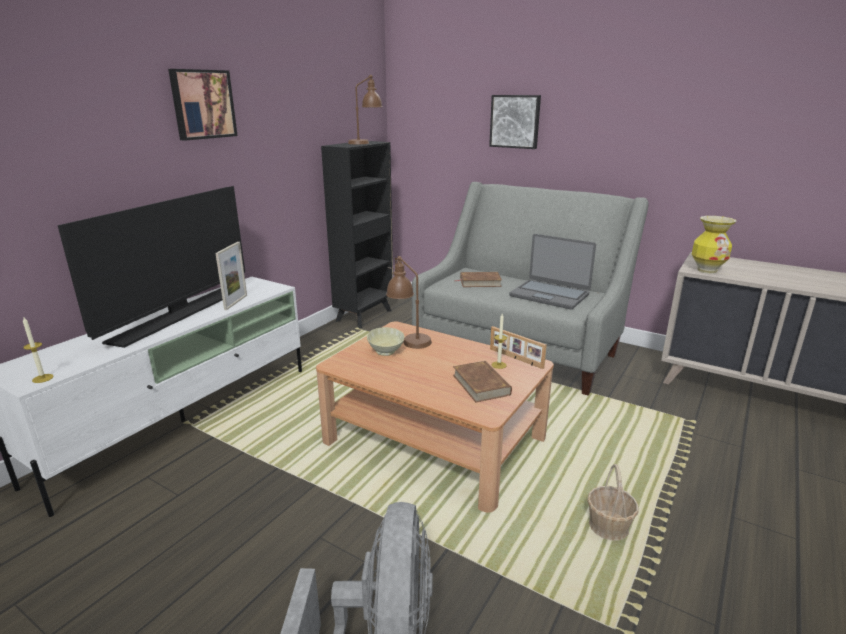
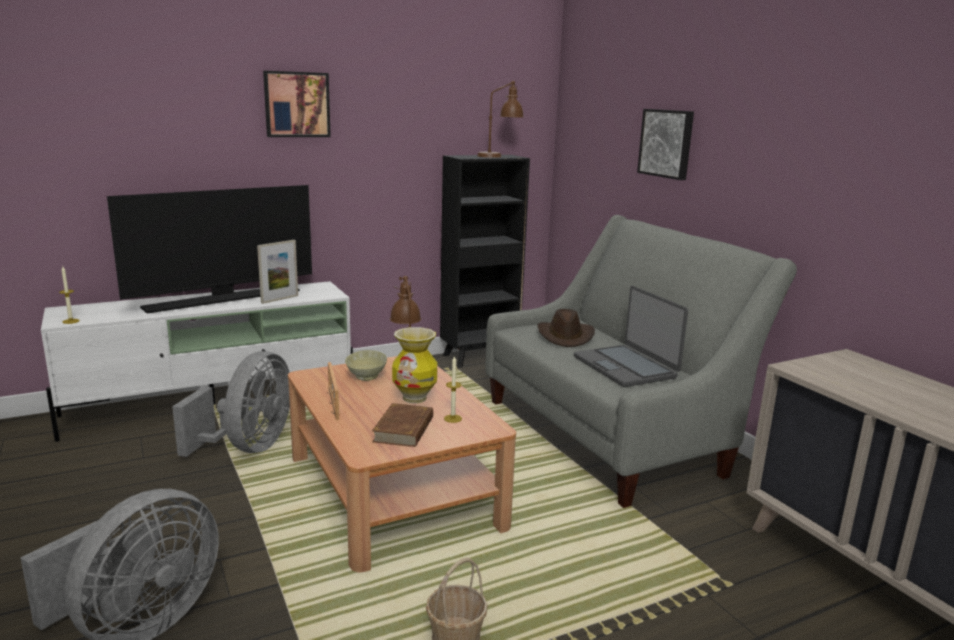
camera: 30 degrees right, 5 degrees down
brown book [454,272,502,287] -> brown hat [537,309,595,347]
picture frame [490,326,547,369] -> picture frame moved to [327,362,339,420]
vase [692,216,736,274] -> vase moved to [392,327,437,403]
none -> grey fan [172,351,290,457]

